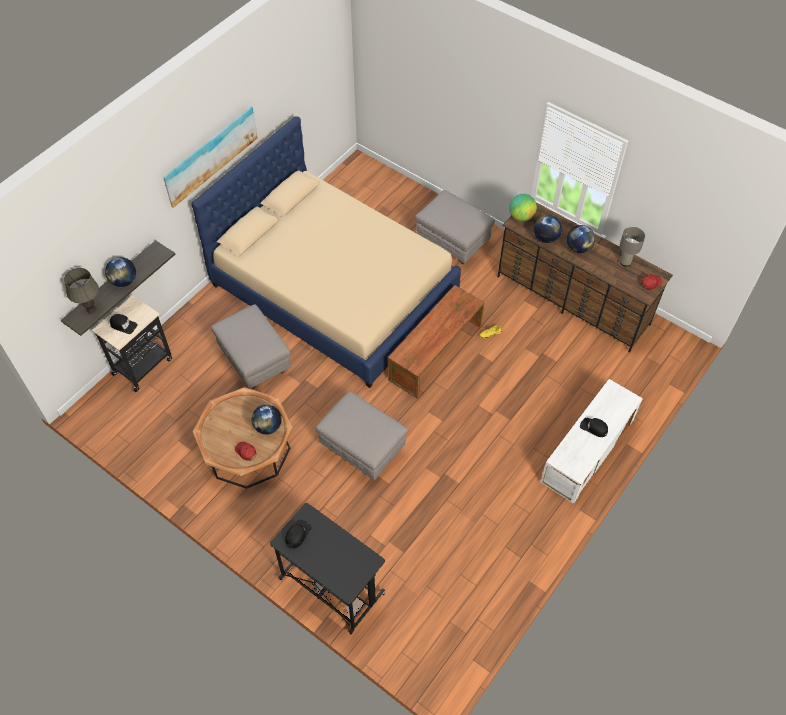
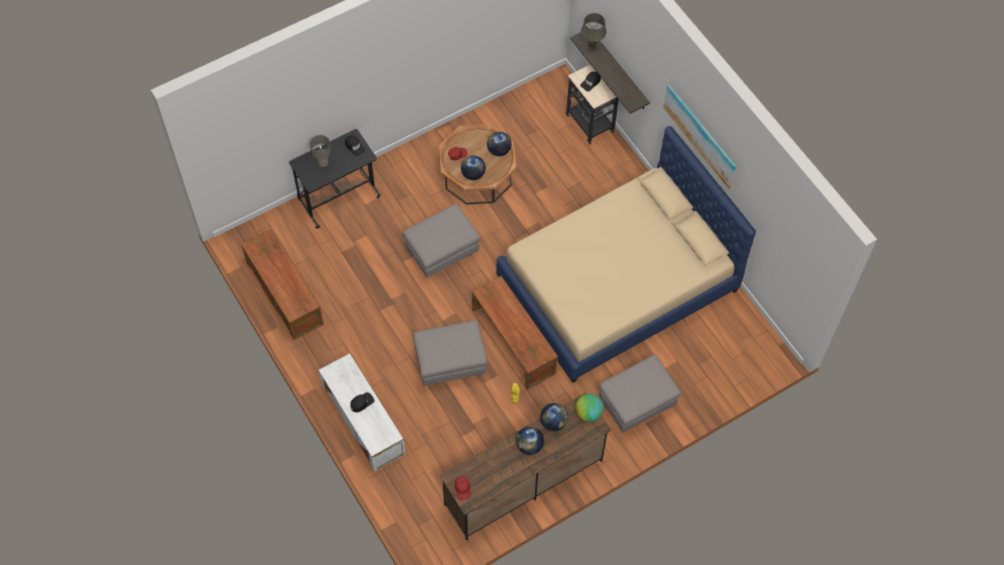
camera: 110 degrees right, 5 degrees up
globe [105,257,136,287] -> globe moved to [487,132,511,156]
grey ottoman [211,304,291,389] -> grey ottoman moved to [413,320,488,386]
grey table lamp [620,227,645,267] -> grey table lamp moved to [310,135,331,168]
none -> brown bench [241,229,324,340]

